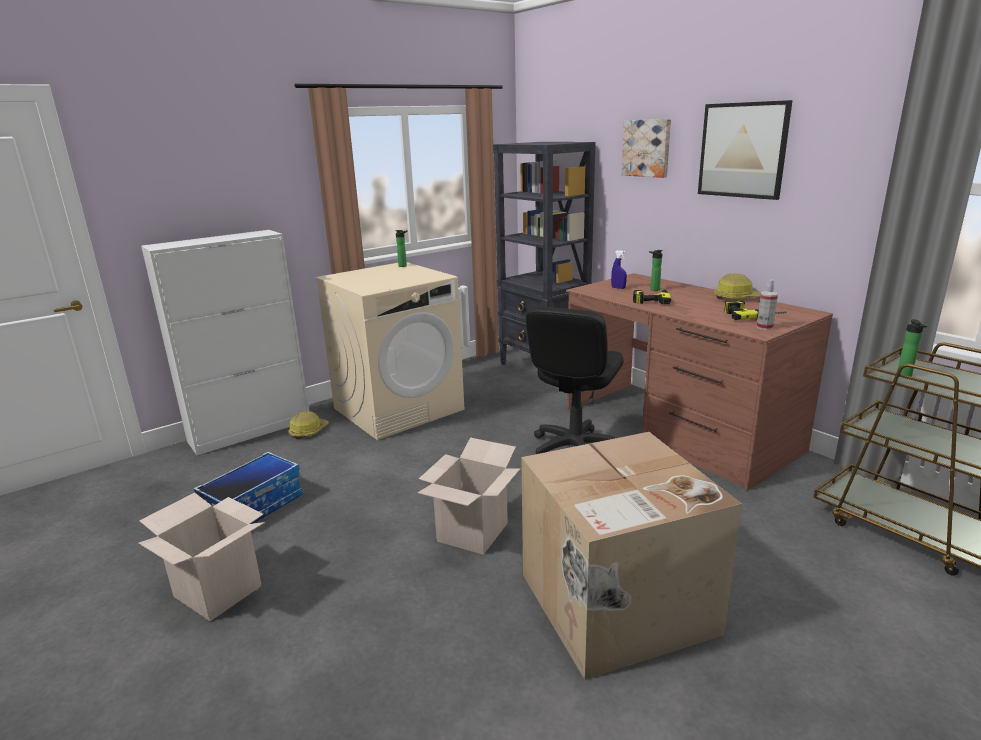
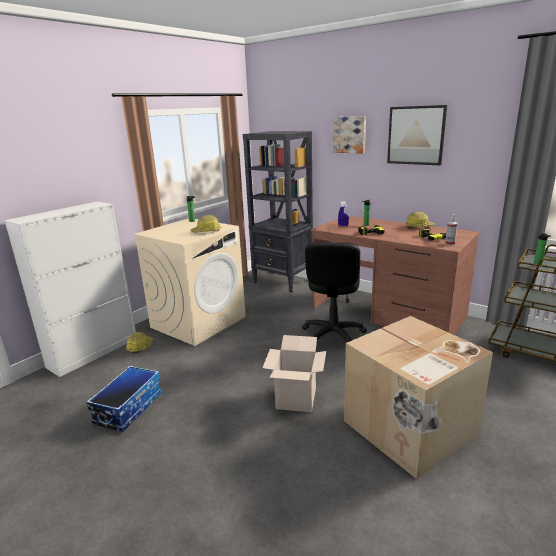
camera: 15 degrees left, 0 degrees up
cardboard box [139,493,265,621] -> none
none -> hard hat [190,215,221,233]

